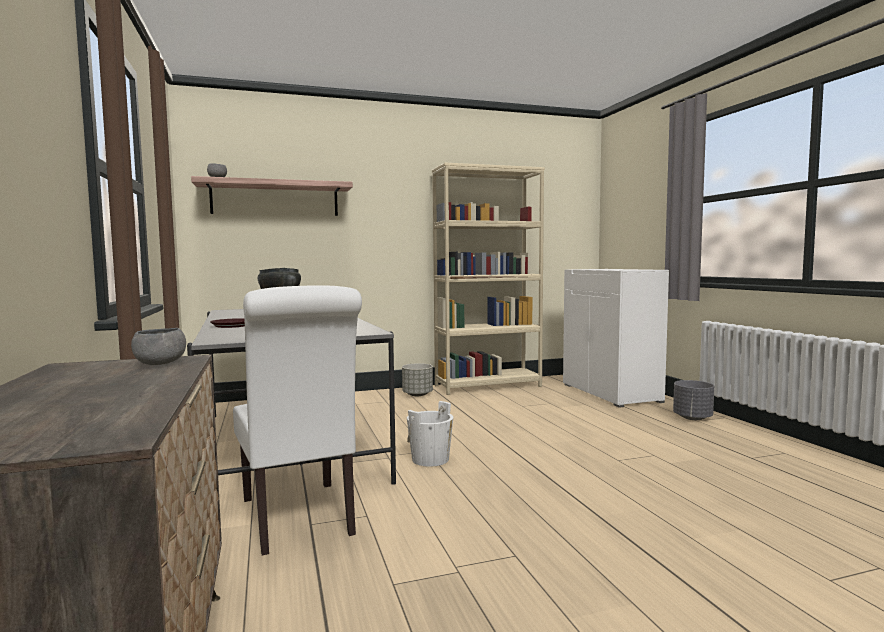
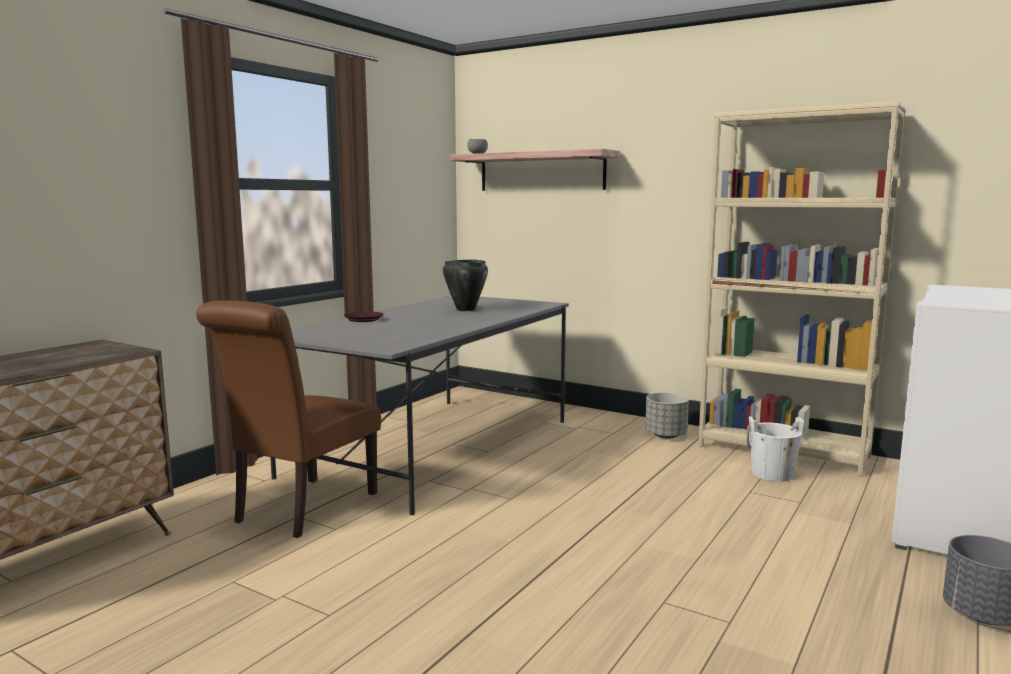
camera: 50 degrees right, 5 degrees up
grey bowl [131,328,186,365] -> none
white chair [233,285,362,556] -> brown chair [196,300,381,538]
white bucket [407,401,453,467] -> white bucket moved to [746,416,804,482]

